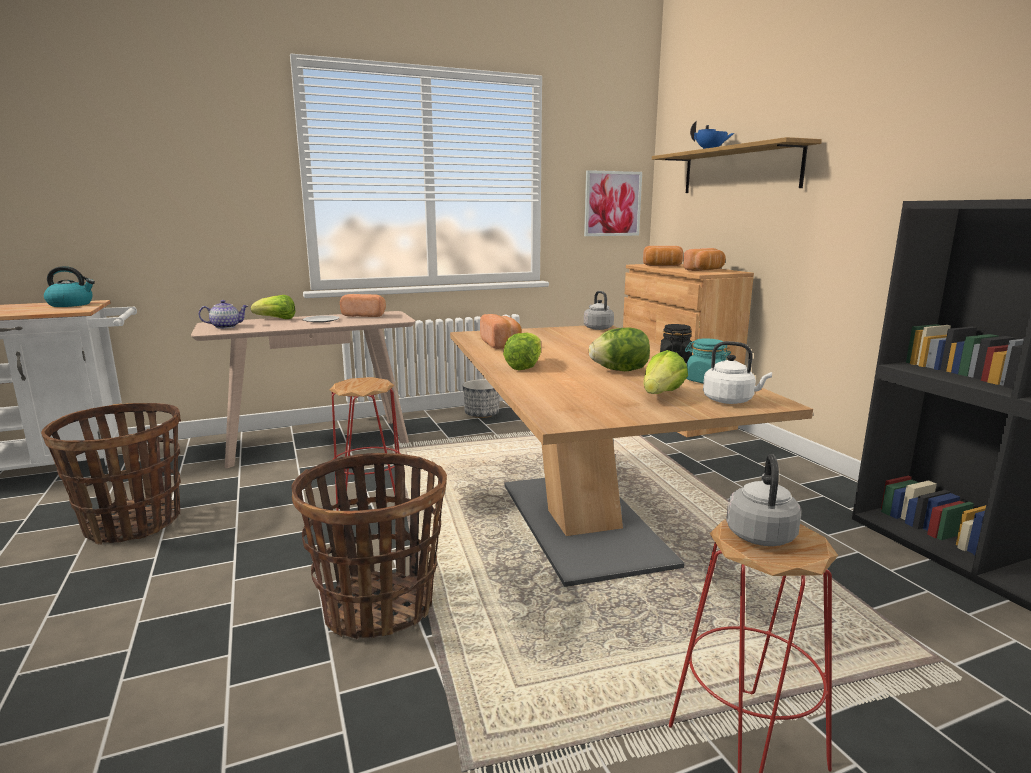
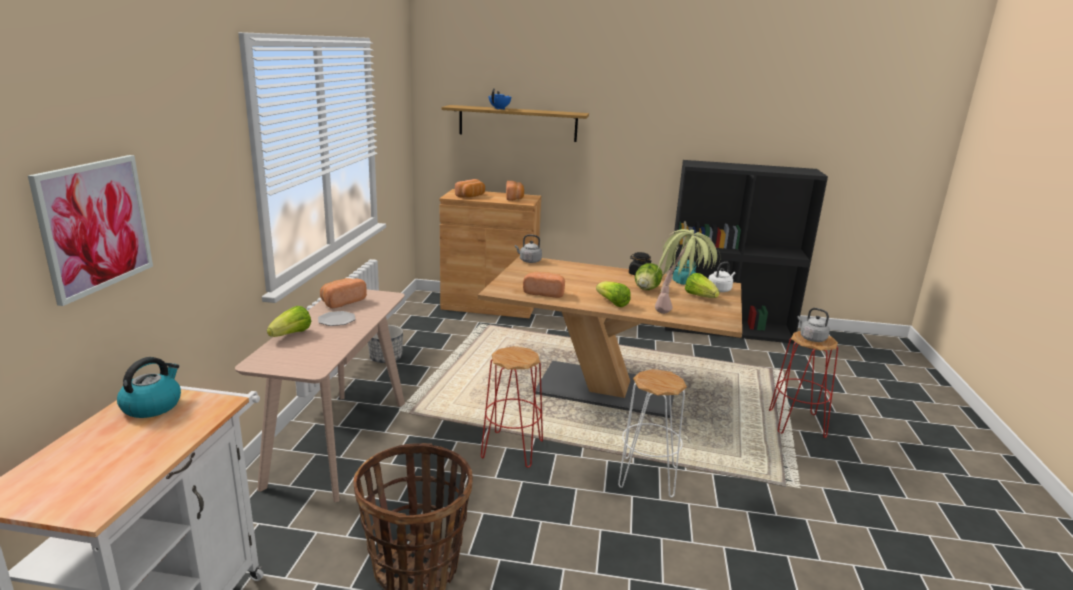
camera: 60 degrees left, 5 degrees up
teapot [199,300,248,329] -> none
basket [291,453,447,640] -> white stool [618,369,687,497]
picture [584,170,642,236] -> picture moved to [28,155,153,306]
none -> potted plant [655,229,721,314]

